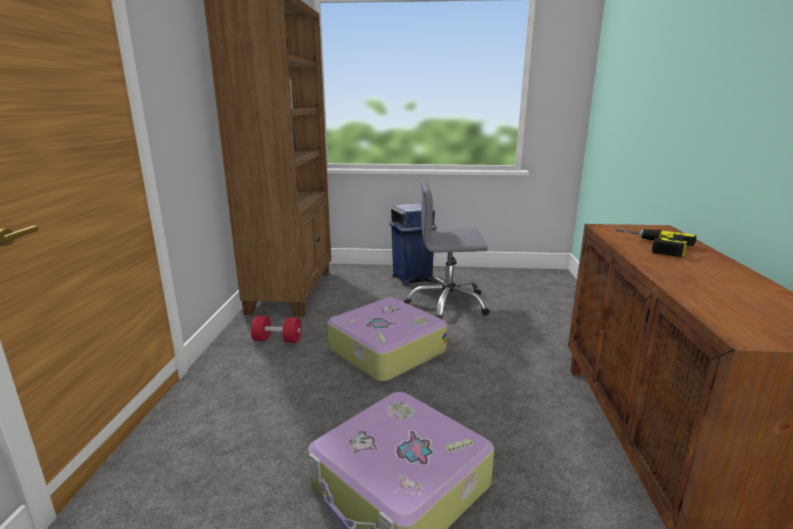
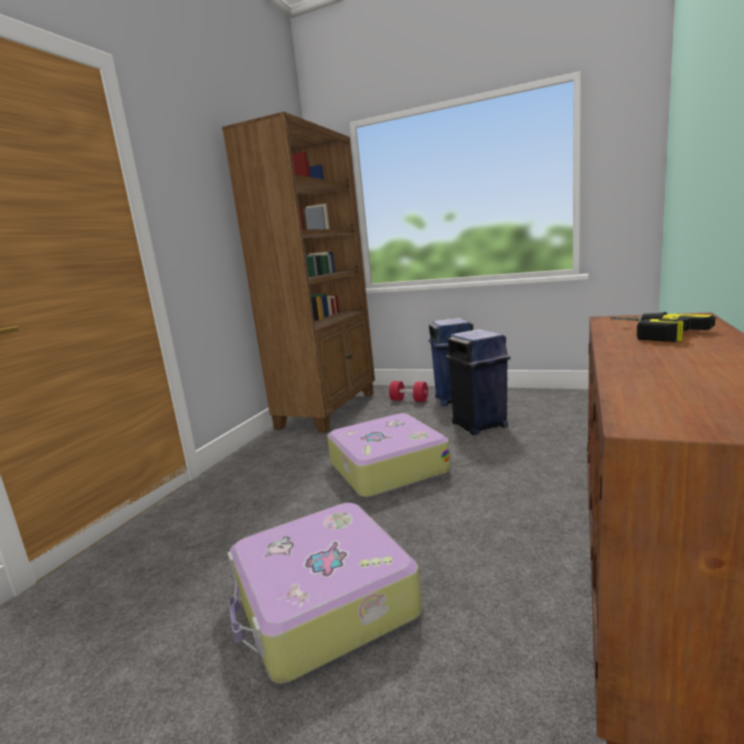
camera: 20 degrees right, 5 degrees down
red dumbbell [251,316,302,343] -> red dumbbell moved to [389,381,428,402]
grey office chair [404,180,490,319] -> blue trash can [446,329,511,435]

